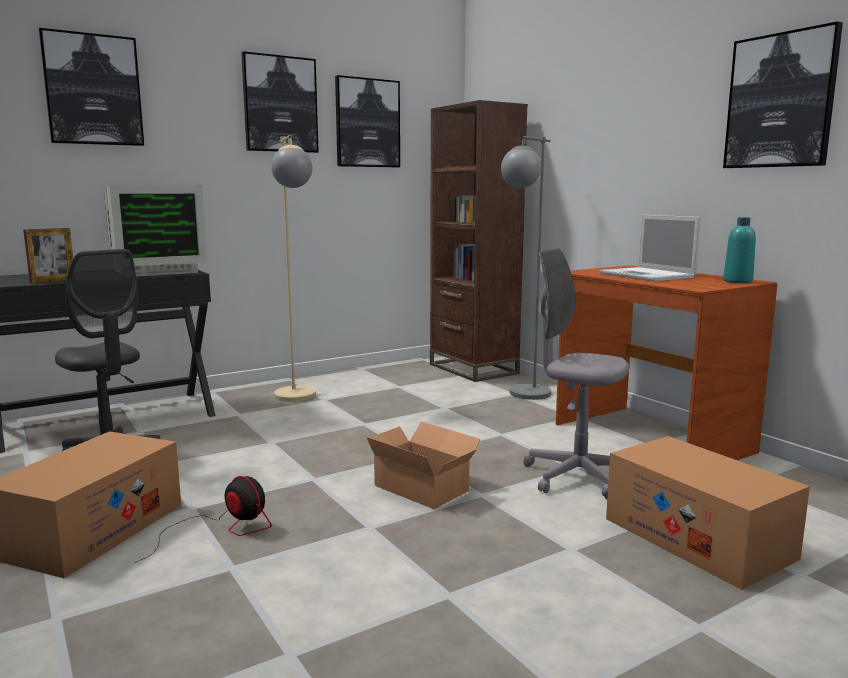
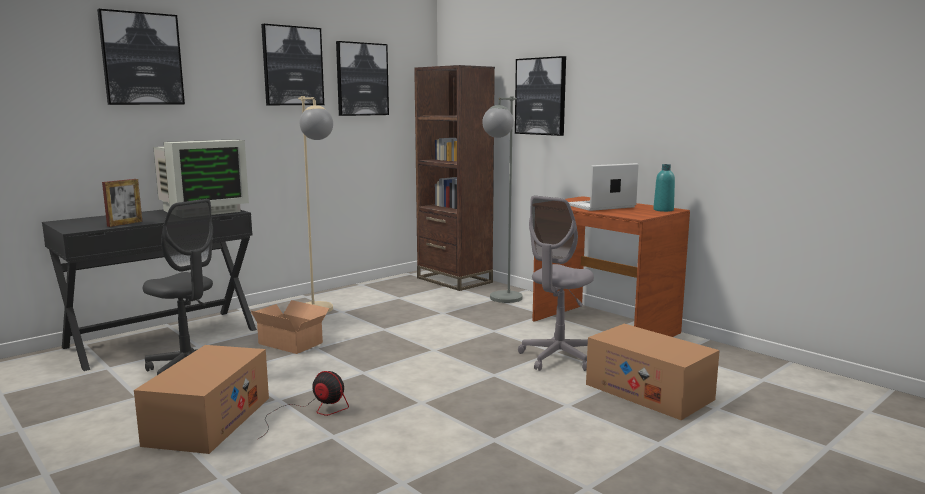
camera: 10 degrees left, 0 degrees up
cardboard box [366,422,480,509] -> cardboard box moved to [251,300,329,354]
grey office chair [523,248,629,499] -> grey office chair turned 75 degrees counterclockwise [518,196,594,371]
laptop [600,215,701,282] -> laptop turned 105 degrees clockwise [569,163,639,211]
picture [723,21,843,168] -> picture moved to [515,56,566,136]

